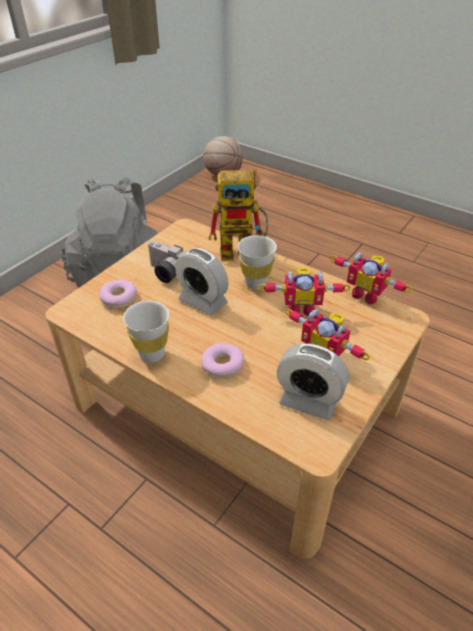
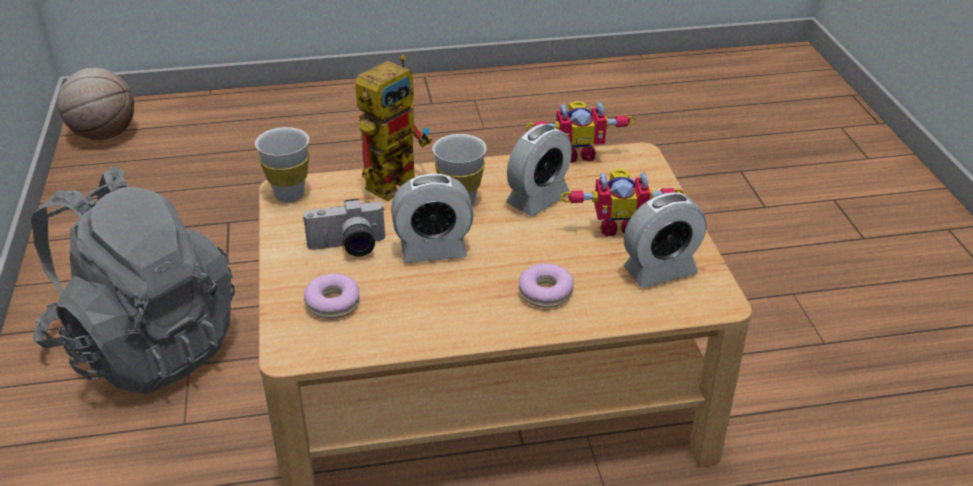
camera: 45 degrees left, 5 degrees down
white cup [123,301,169,363] -> white cup moved to [255,127,309,203]
toy robot [258,267,350,316] -> alarm clock [506,124,572,216]

